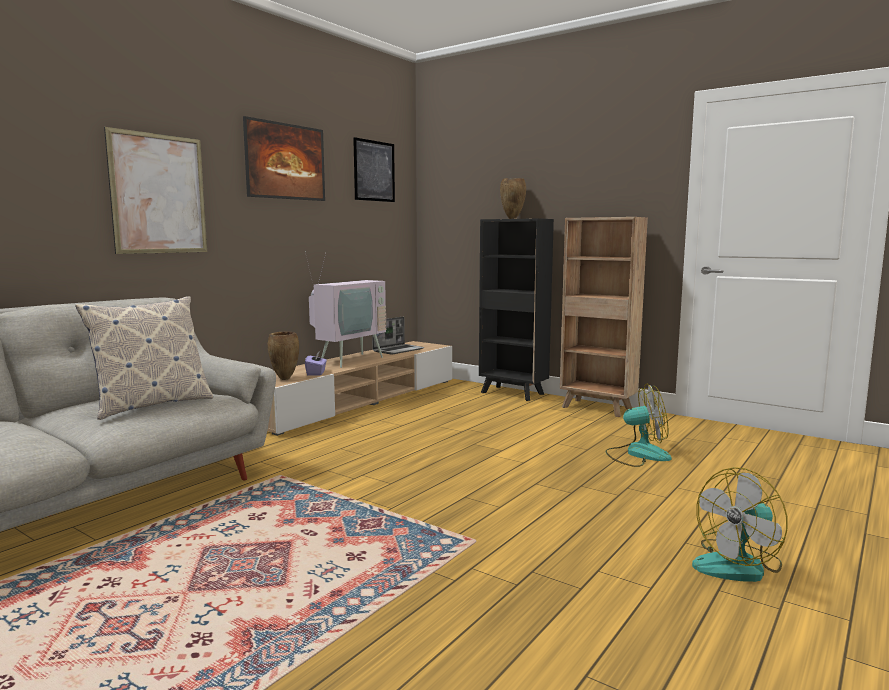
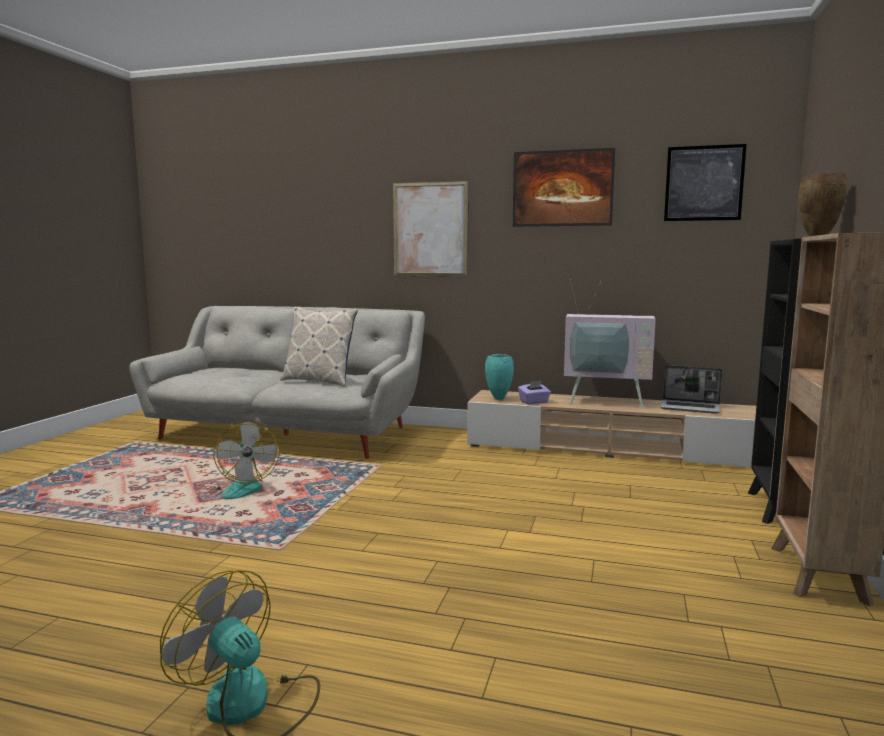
camera: 70 degrees right, 0 degrees up
brown vase [268,332,299,380] -> turquoise vase [485,354,514,400]
fan [605,384,672,467] -> fan moved to [213,420,280,499]

